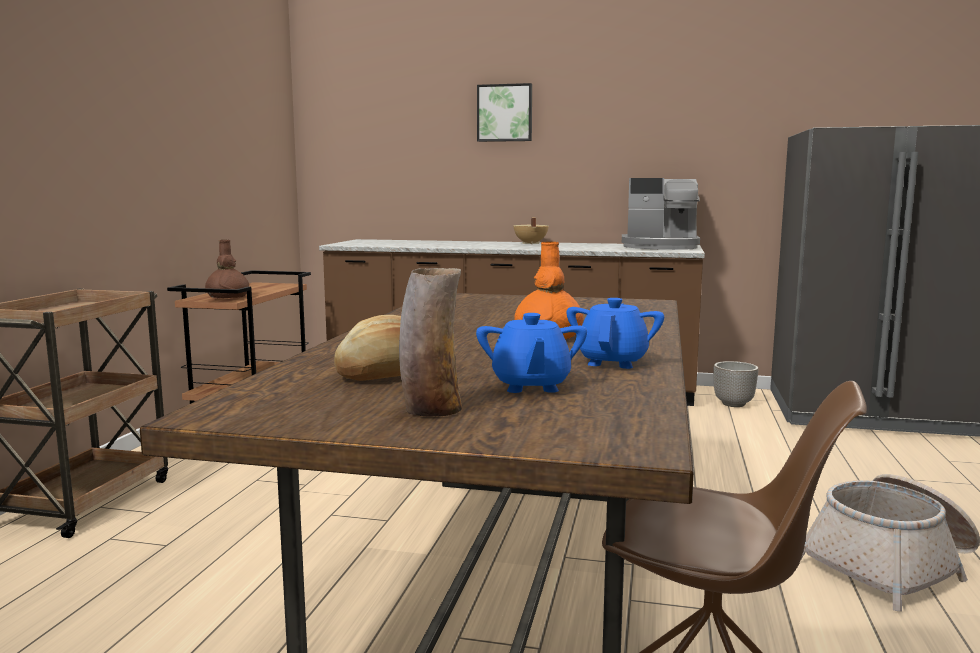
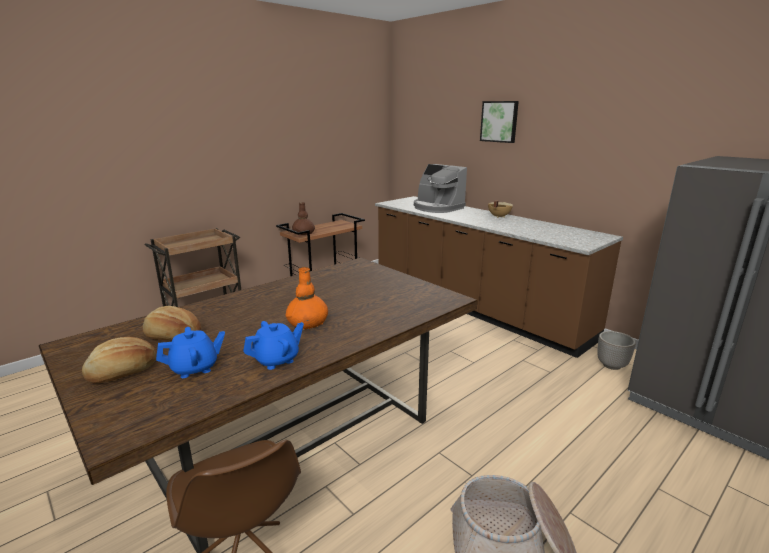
camera: 35 degrees right, 10 degrees up
vase [399,268,462,417] -> bread [82,337,157,383]
blue teapot [476,313,587,393] -> blue teapot turned 150 degrees counterclockwise [156,327,225,378]
coffee machine [622,178,700,250] -> coffee machine moved to [414,164,467,213]

